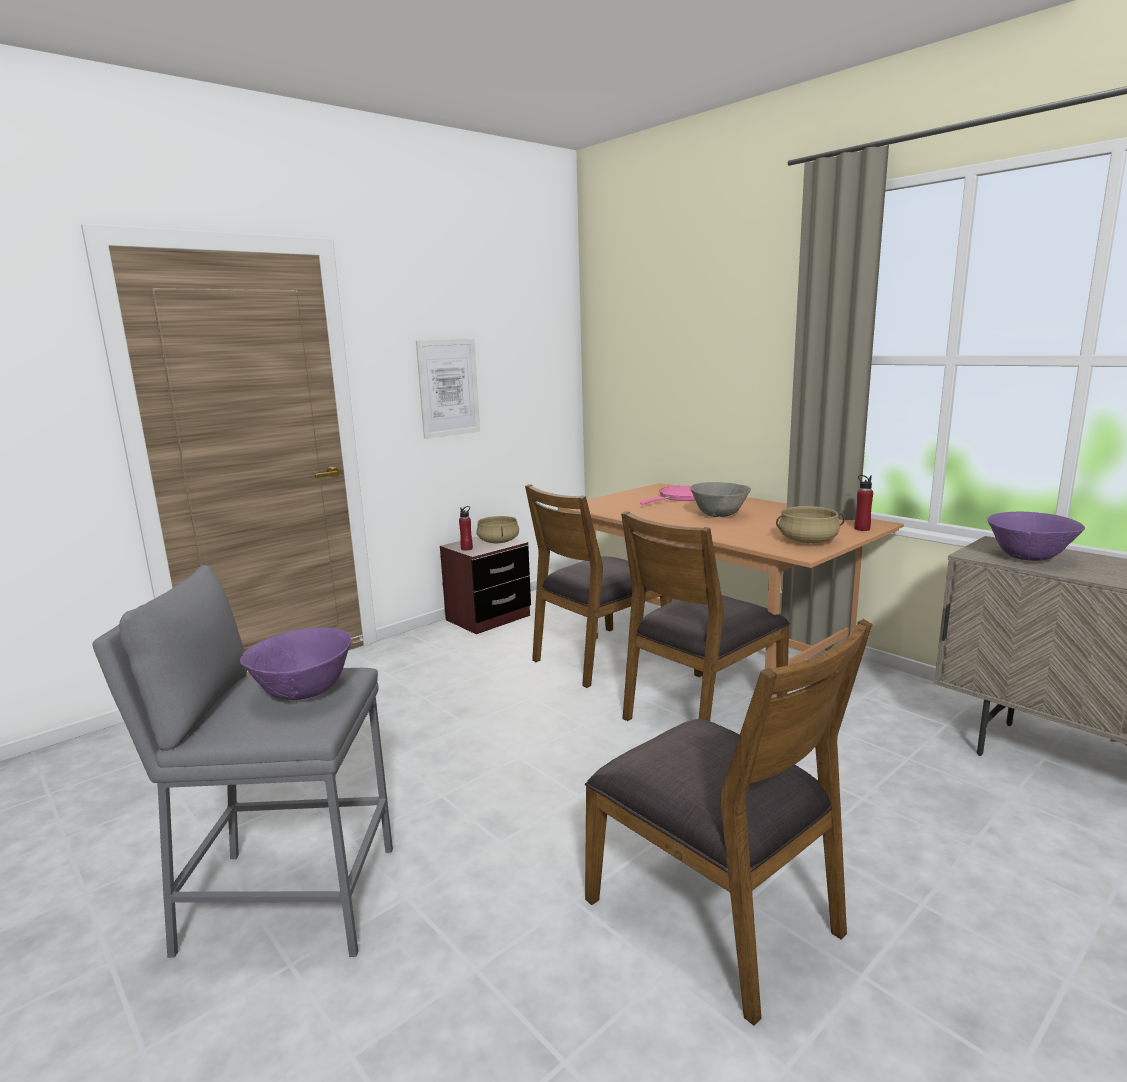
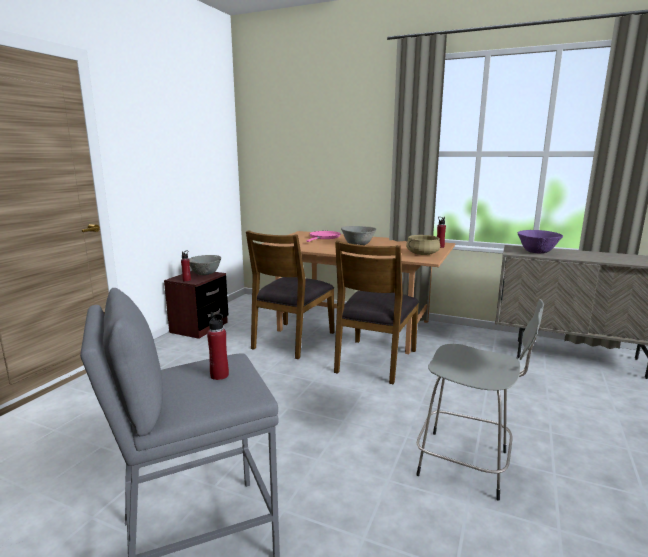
camera: 25 degrees left, 0 degrees up
purple bowl [240,627,351,700] -> red bottle [207,312,229,380]
picture [416,339,480,439] -> none
beige cooking pot [476,516,519,543] -> grey bowl [189,255,221,275]
brown chair [585,619,872,1026] -> grey stool [416,299,544,501]

